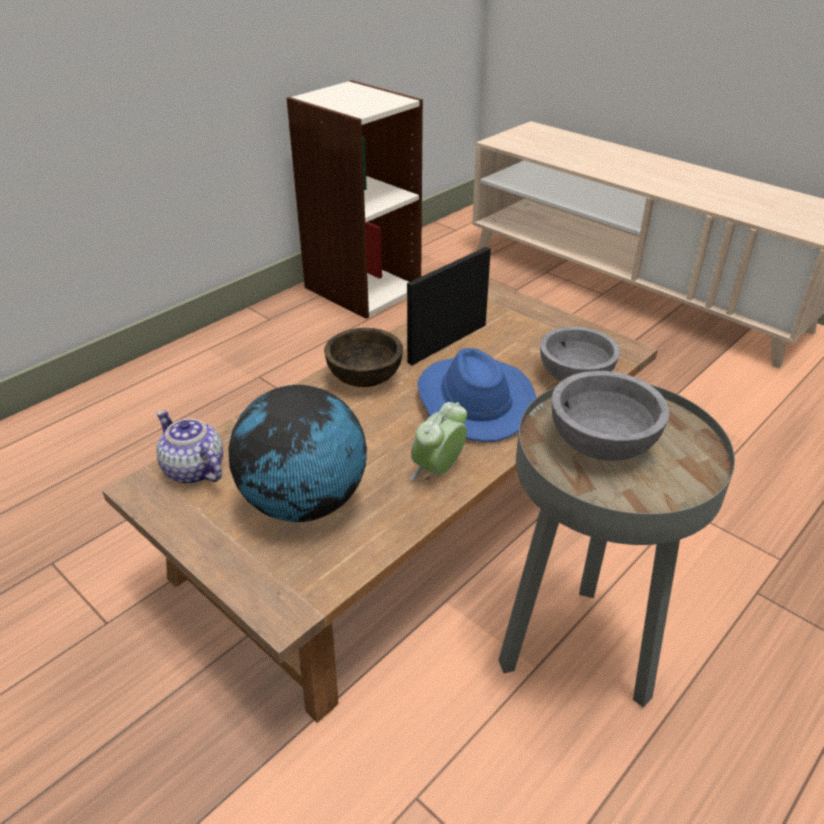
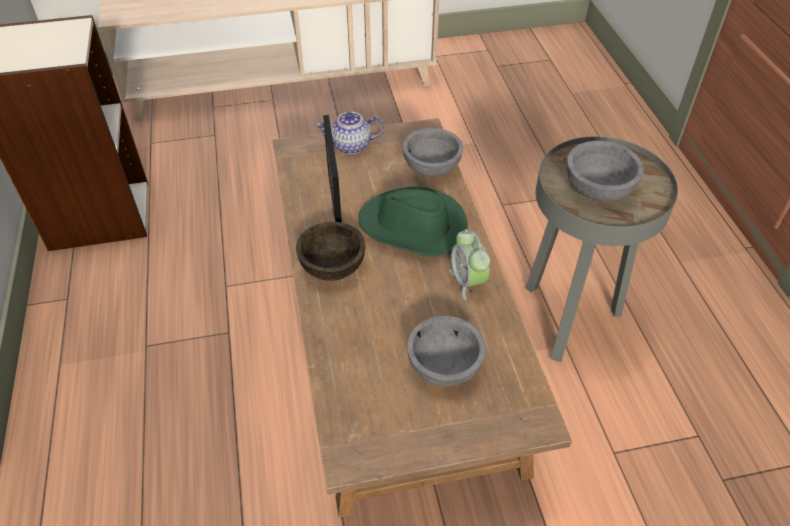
camera: 55 degrees left, 10 degrees up
teapot [157,410,223,484] -> teapot moved to [316,112,384,154]
globe [228,385,367,522] -> grey bowl [407,316,486,387]
blue hat [417,348,537,442] -> green hat [358,187,468,257]

